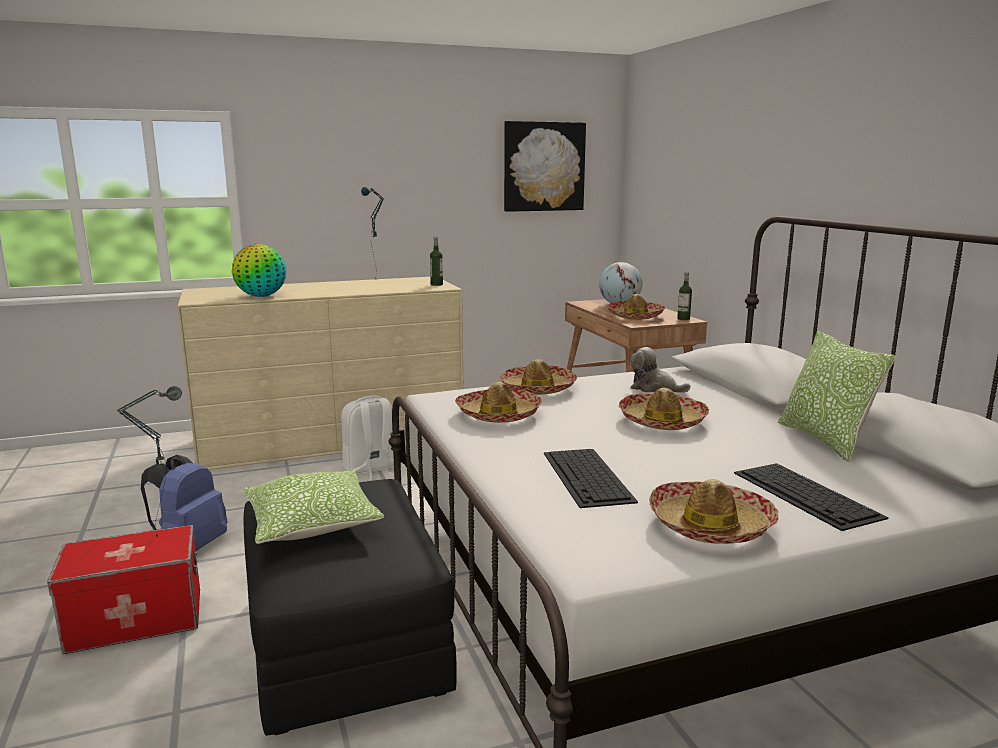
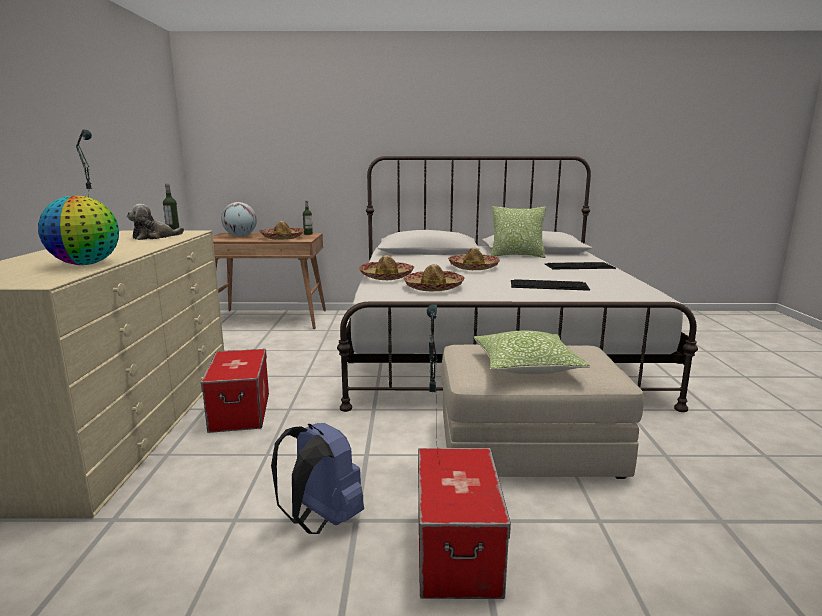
camera: 70 degrees left, 0 degrees up
black ottoman [244,479,457,736] -> beige ottoman [441,345,644,479]
white backpack [341,396,394,480] -> storage box [201,349,269,433]
picture [504,121,586,212] -> none
plush toy [630,347,691,393] -> plush toy moved to [127,204,184,240]
hat [649,479,778,544] -> none

